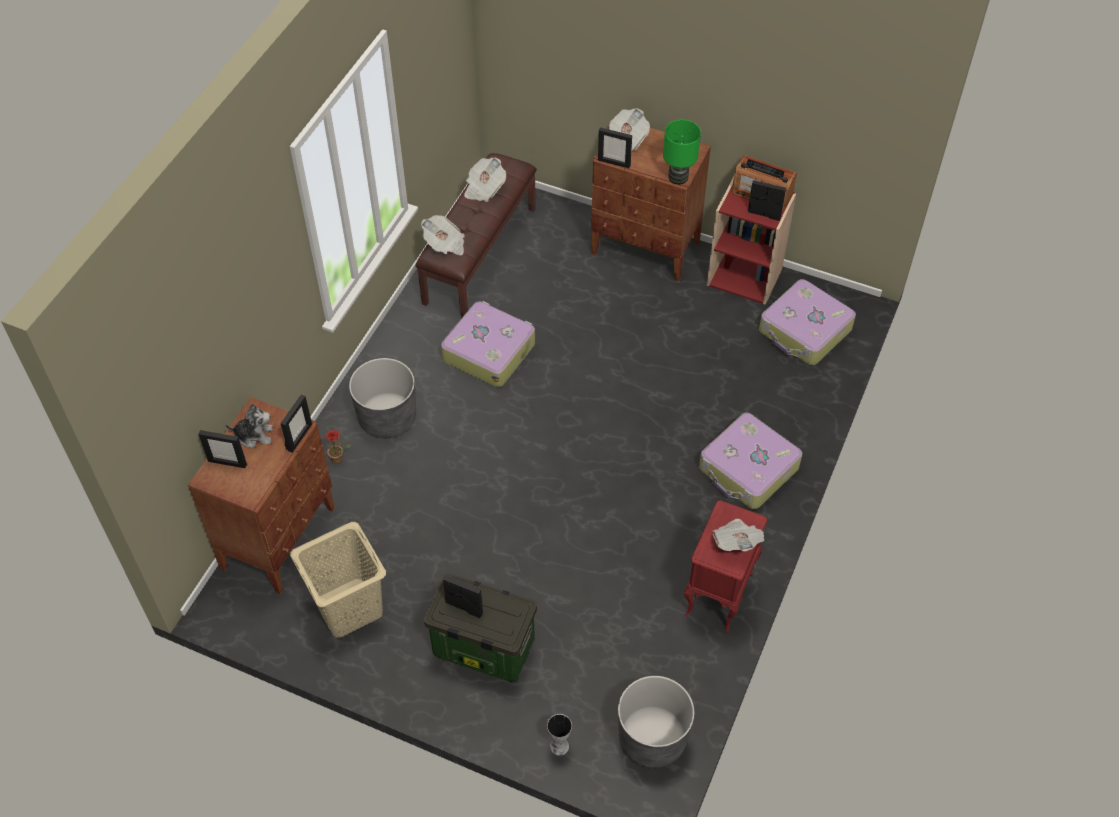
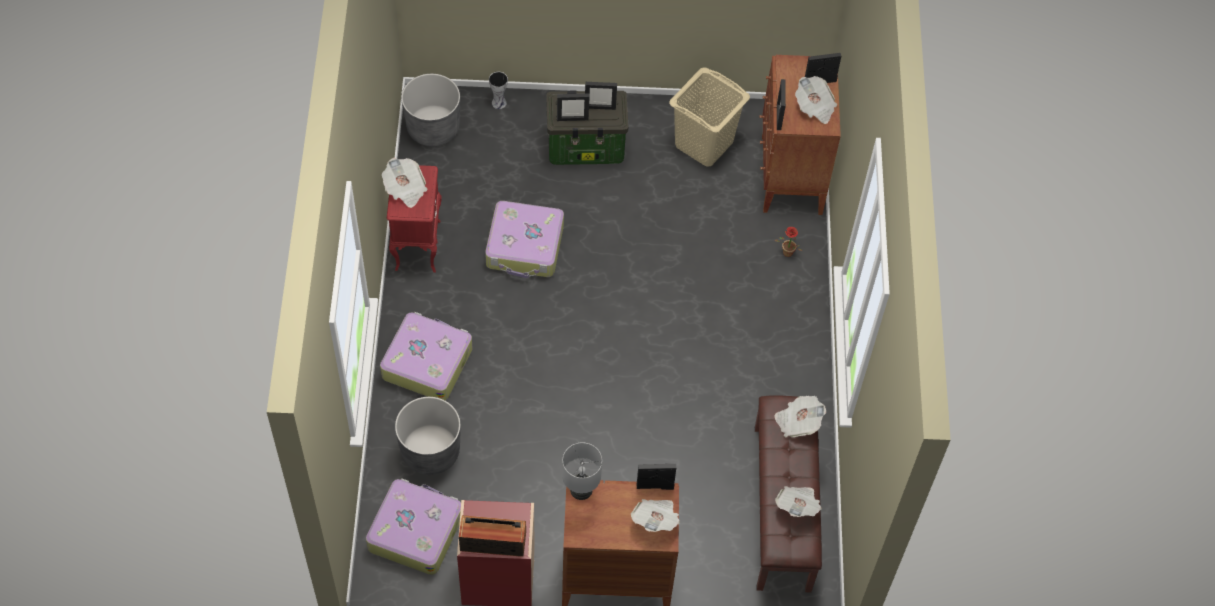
camera: 155 degrees right, 5 degrees up
plush toy [225,404,273,448] -> newspaper [795,76,837,124]
grey planter [349,358,416,438] -> grey planter moved to [395,397,461,475]
suitcase [441,301,535,387] -> suitcase moved to [485,201,564,278]
green table lamp [663,120,701,184] -> grey table lamp [562,442,602,500]
picture frame [748,180,786,221] -> picture frame moved to [557,94,589,121]

